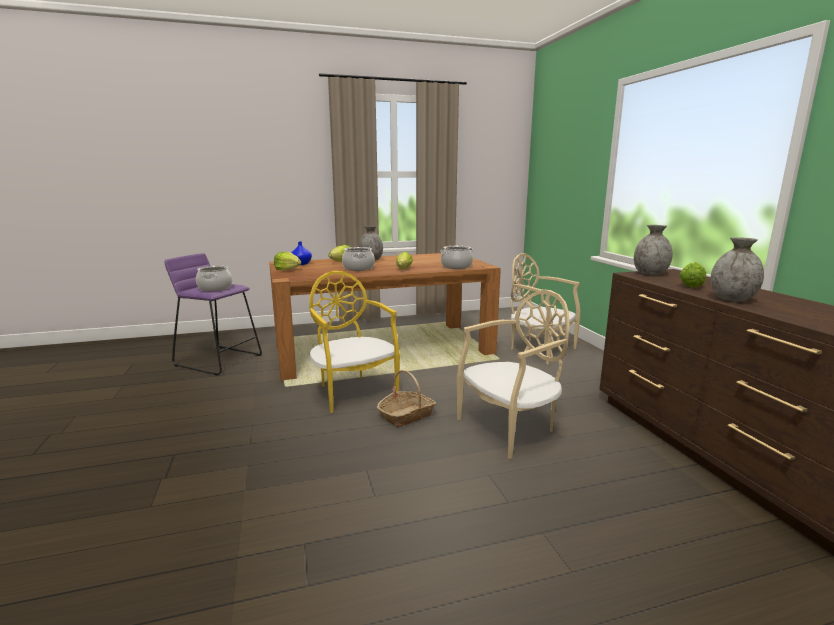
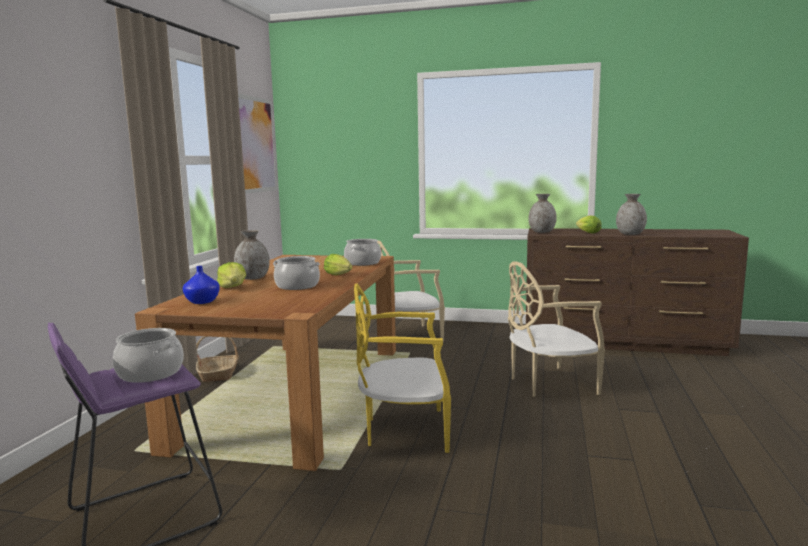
camera: 60 degrees left, 5 degrees down
lettuce [274,252,301,271] -> none
basket [377,370,436,427] -> basket moved to [196,336,239,382]
beige chair [457,290,569,459] -> beige chair turned 105 degrees counterclockwise [508,261,605,397]
none -> picture [238,93,278,194]

